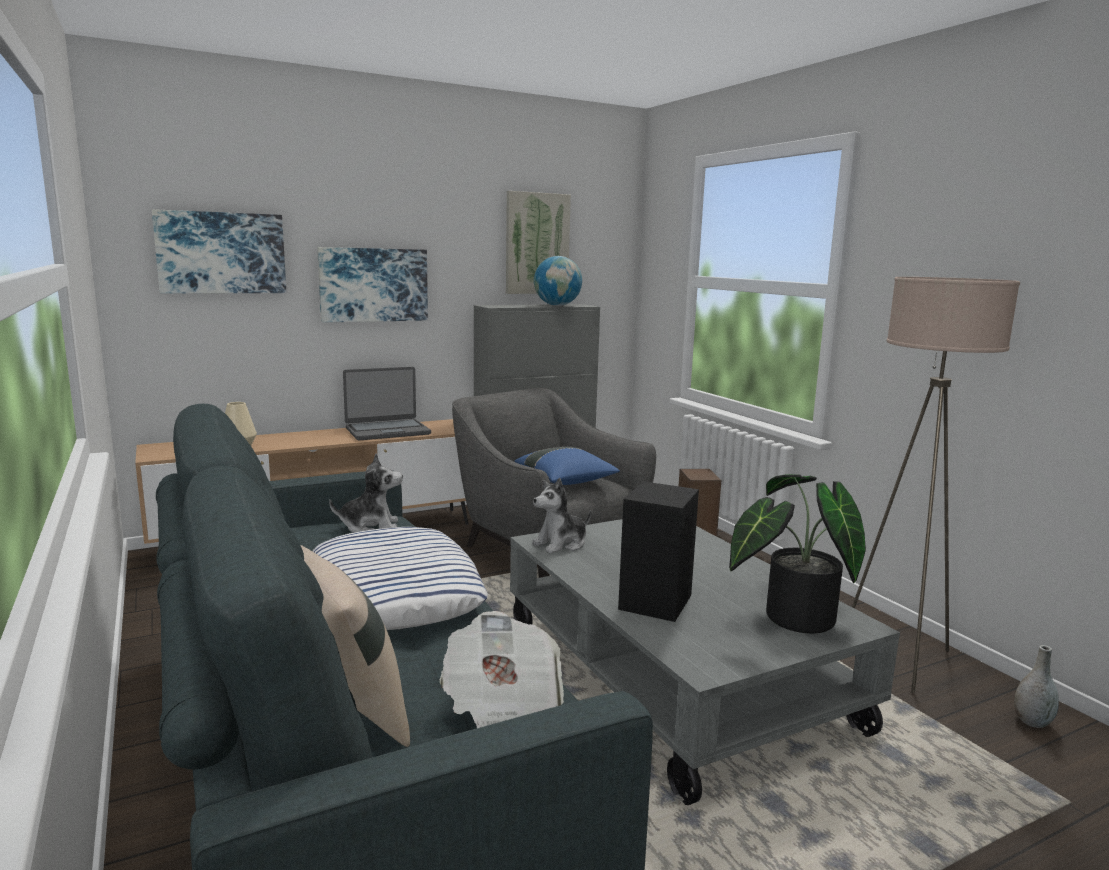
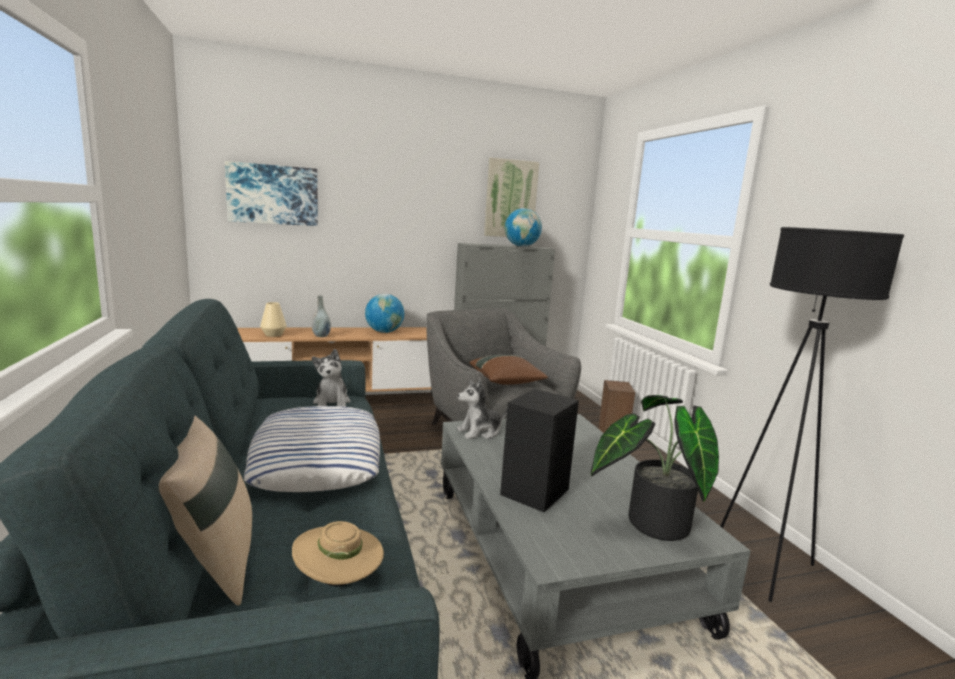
camera: 10 degrees right, 0 degrees up
picture [317,247,428,322] -> none
plush toy [329,453,403,533] -> plush toy turned 75 degrees clockwise [312,349,351,407]
laptop [343,367,431,440] -> globe [365,294,404,333]
newspaper [439,611,564,728] -> beige hat [292,521,384,587]
blue pillow [514,447,620,485] -> brown pillow [469,355,548,385]
beige floor lamp [852,277,1020,693] -> black floor lamp [720,227,904,602]
grey vase [1014,645,1059,728] -> grey vase moved to [312,295,331,337]

